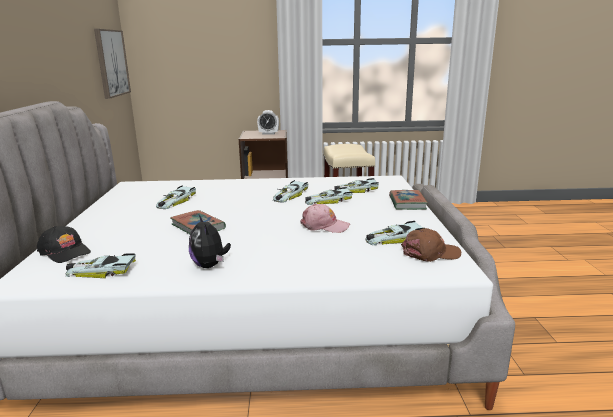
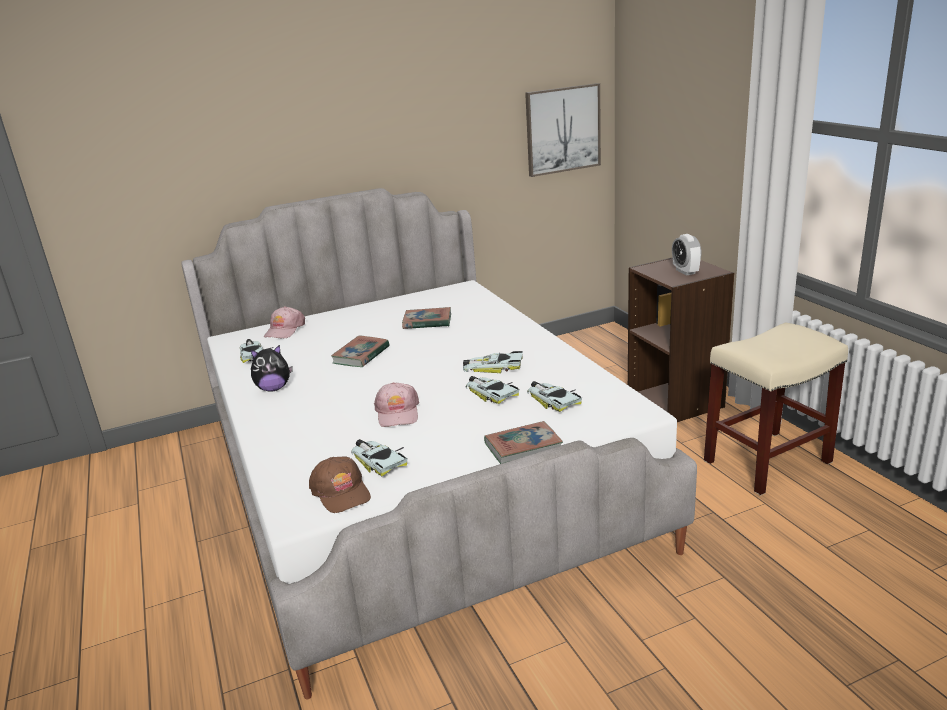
camera: 70 degrees right, 5 degrees up
black cap [37,226,91,263] -> pink cap [264,306,305,339]
toy car [156,185,196,209] -> book [402,307,451,329]
plush toy [189,215,231,268] -> plush toy turned 150 degrees counterclockwise [250,345,292,392]

